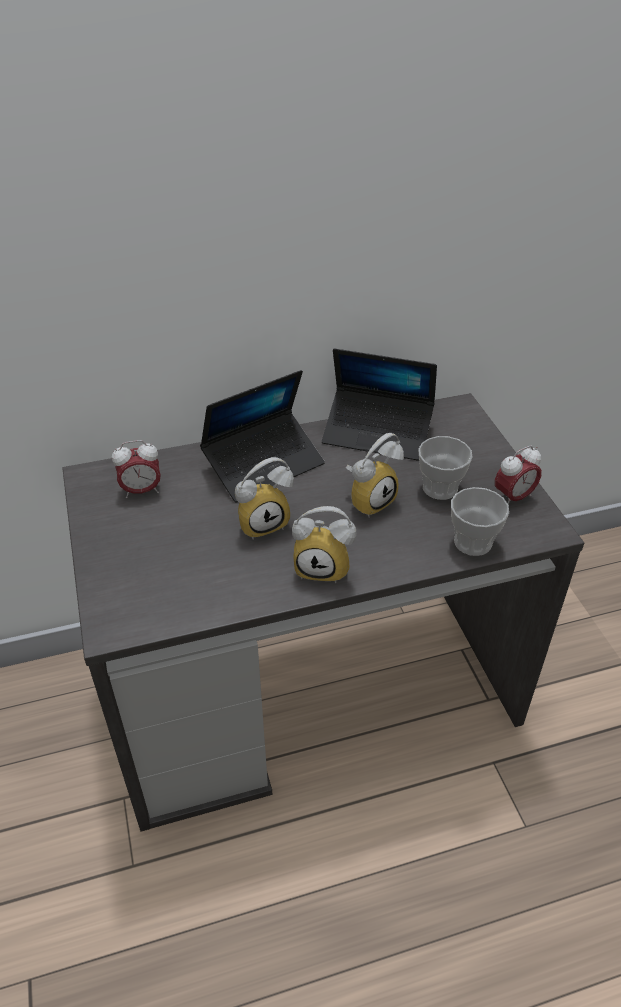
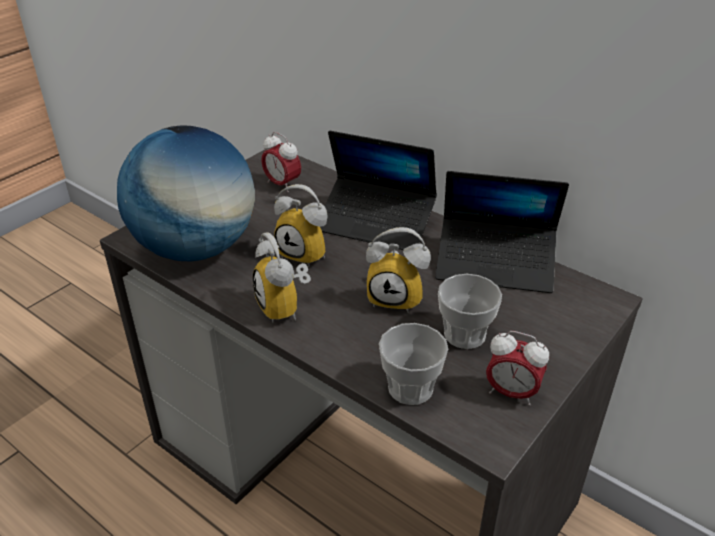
camera: 55 degrees right, 5 degrees down
laptop [322,348,437,461] -> laptop turned 60 degrees counterclockwise [435,171,569,293]
none -> globe [117,125,255,262]

